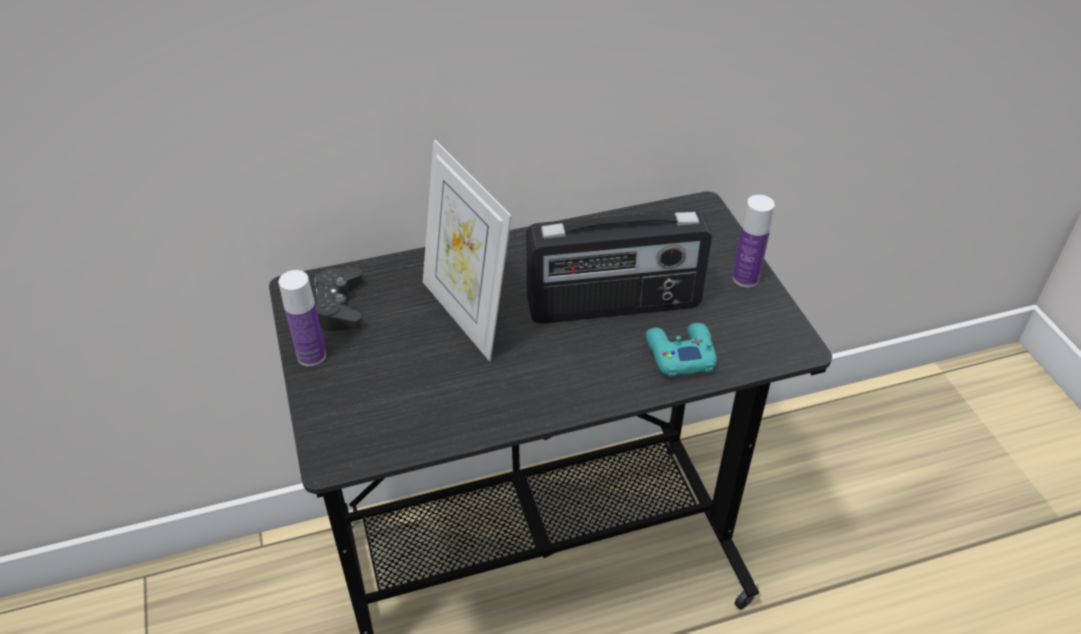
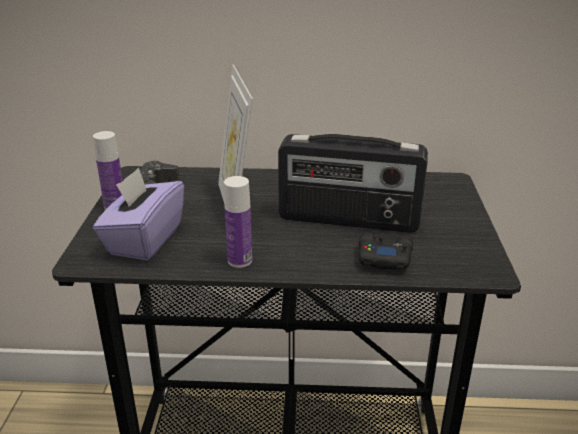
camera: 20 degrees right, 15 degrees down
turquoise game controller [646,323,717,377] -> black game controller [359,232,413,270]
bottle [733,195,775,287] -> bottle moved to [224,176,252,268]
none -> purple tissue box [93,167,184,260]

